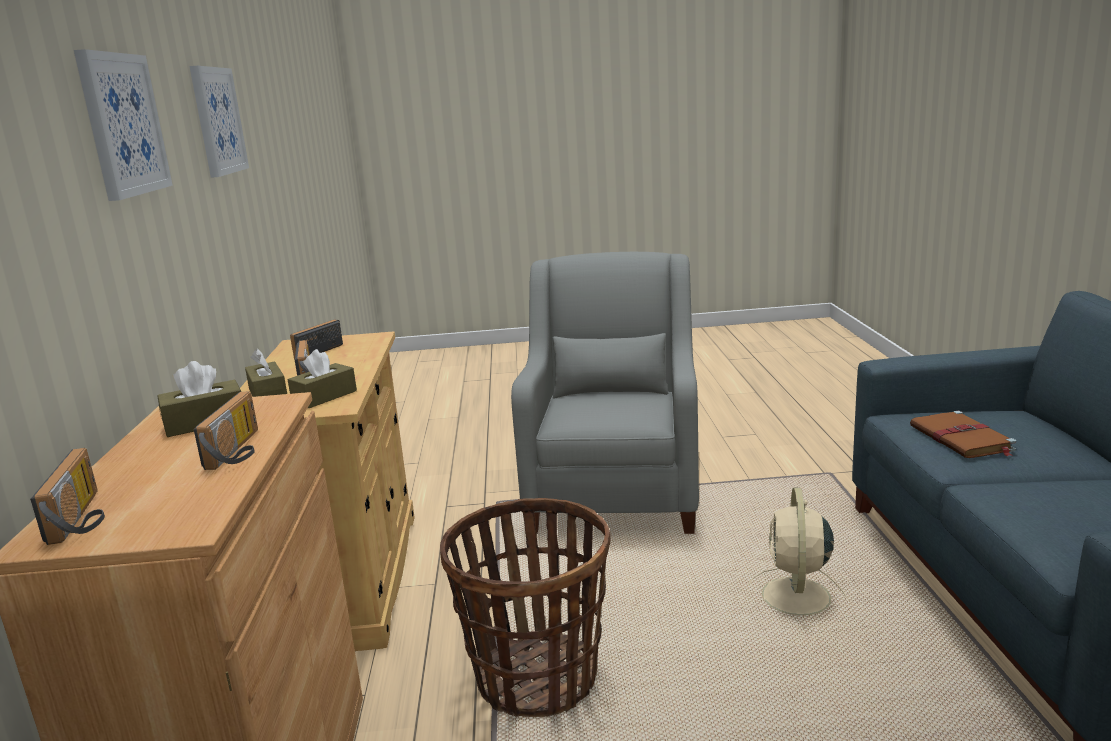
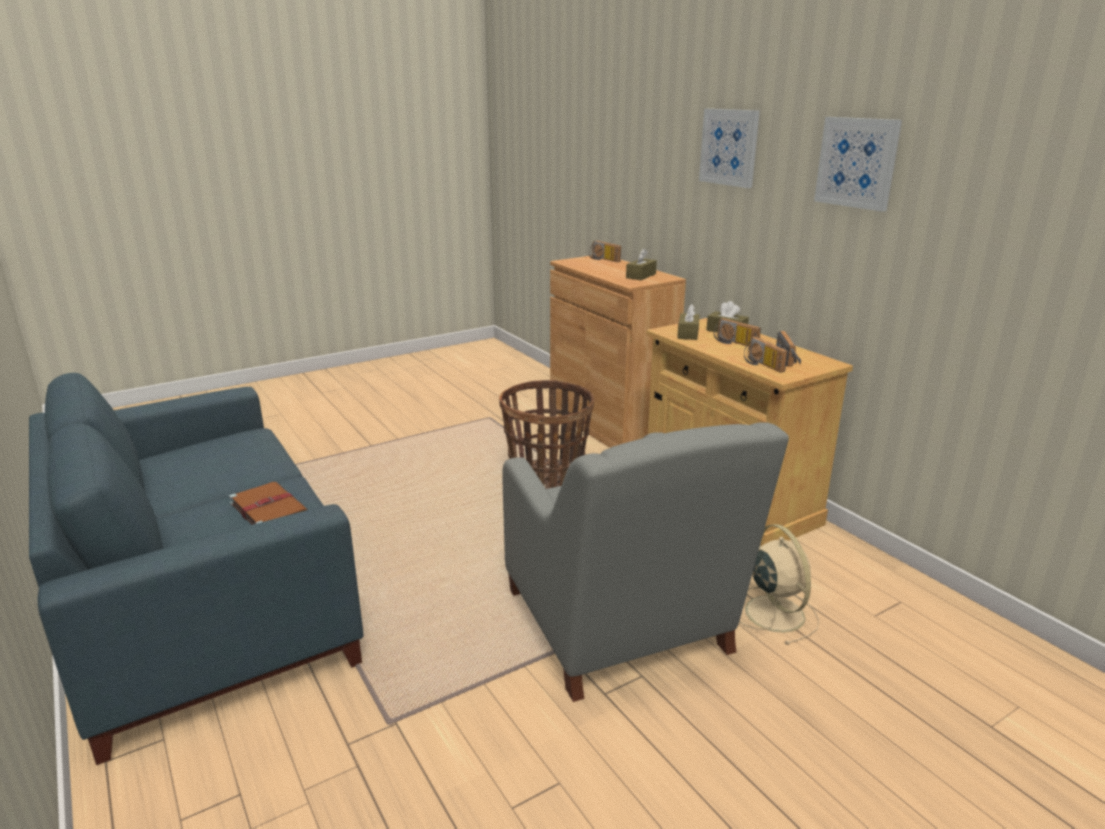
camera: 150 degrees right, 5 degrees up
radio [194,391,258,470] -> radio moved to [744,337,788,373]
beige fan [748,488,848,627] -> beige fan moved to [739,524,819,645]

